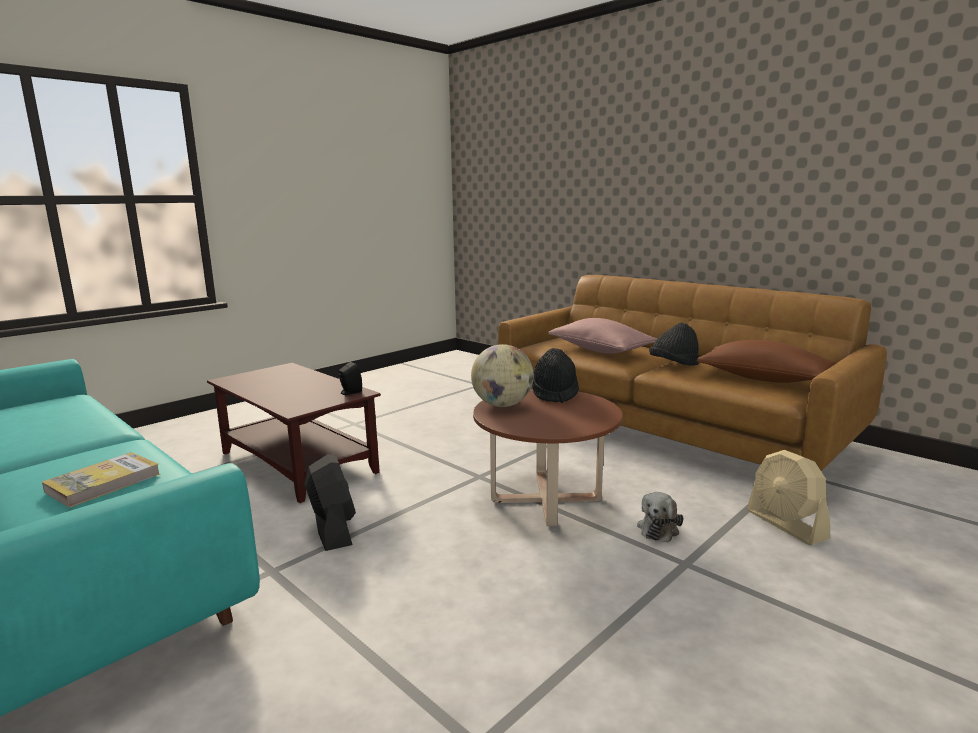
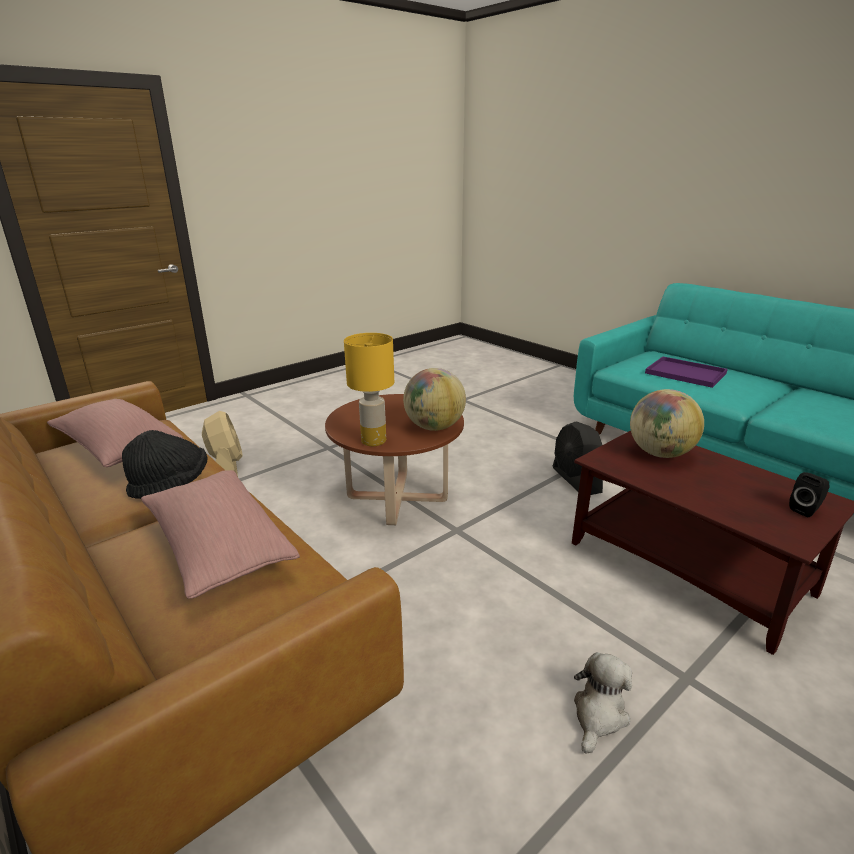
camera: 175 degrees left, 10 degrees up
book [42,452,160,508] -> purple tray [645,357,728,388]
black speaker [338,362,362,395] -> black speaker moved to [789,472,829,517]
black hat [532,348,579,403] -> yellow table lamp [344,333,394,446]
plush toy [637,492,683,543] -> plush toy moved to [574,652,632,753]
brown pillow [696,340,836,383] -> pink pillow [47,399,184,467]
none -> globe [630,389,704,458]

